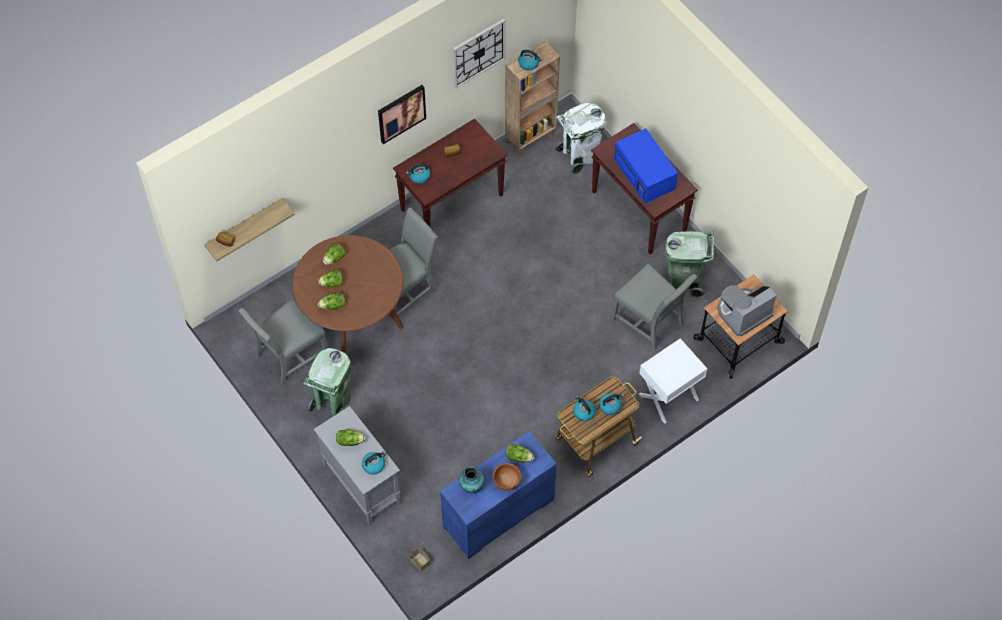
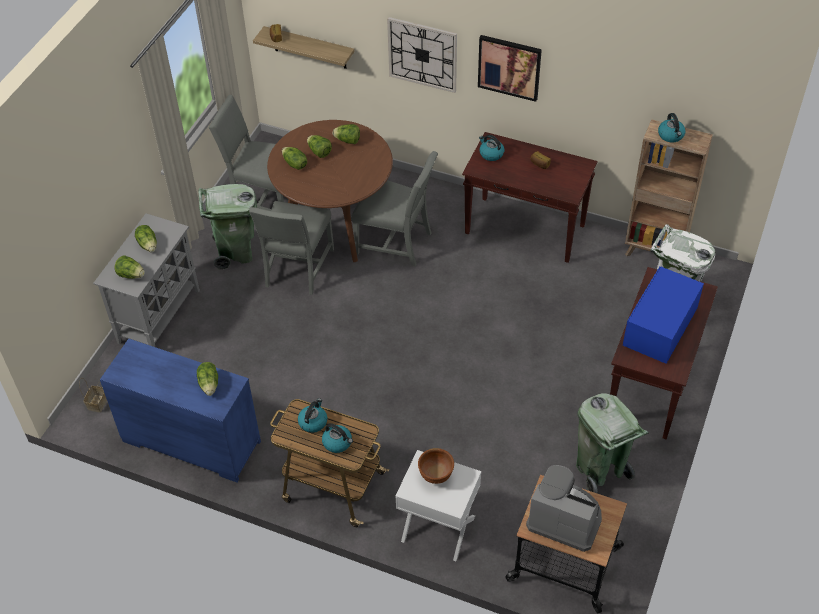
camera: 60 degrees right, 10 degrees down
kettle [362,451,386,475] -> lettuce [115,255,145,279]
wall clock [453,19,505,89] -> wall clock moved to [387,17,457,93]
vase [459,466,484,493] -> none
brown bowl [493,463,521,491] -> brown bowl moved to [418,448,454,484]
grey chair [612,264,697,351] -> grey chair moved to [249,201,334,295]

